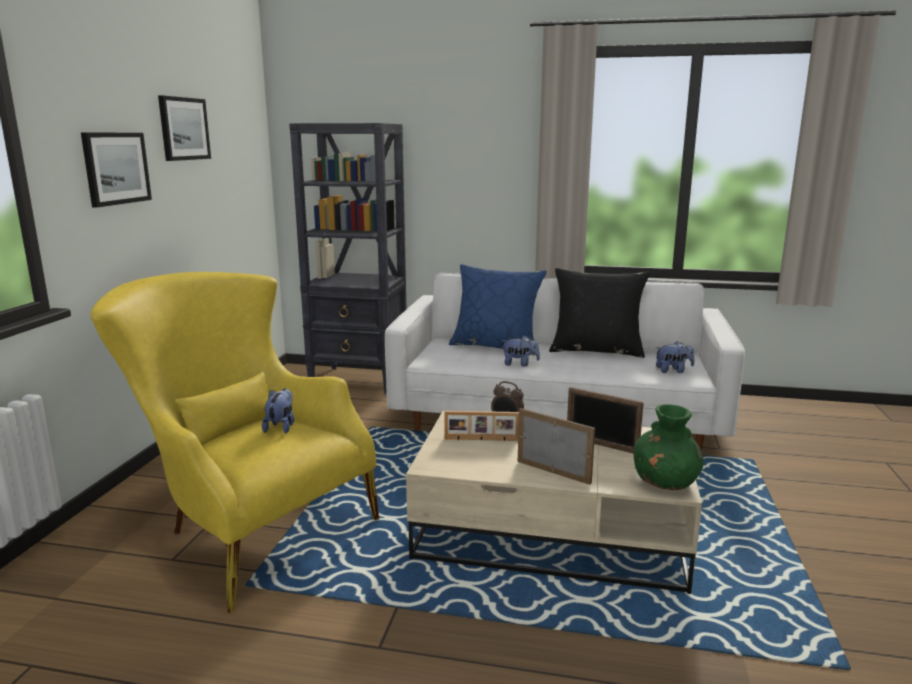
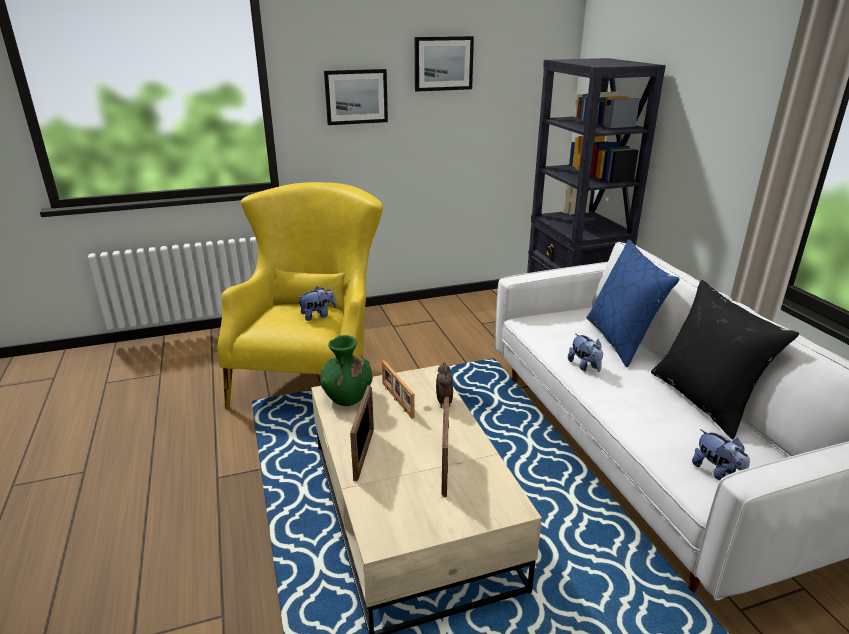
camera: 60 degrees right, 10 degrees up
green vase [634,404,704,490] -> green vase moved to [320,335,373,406]

